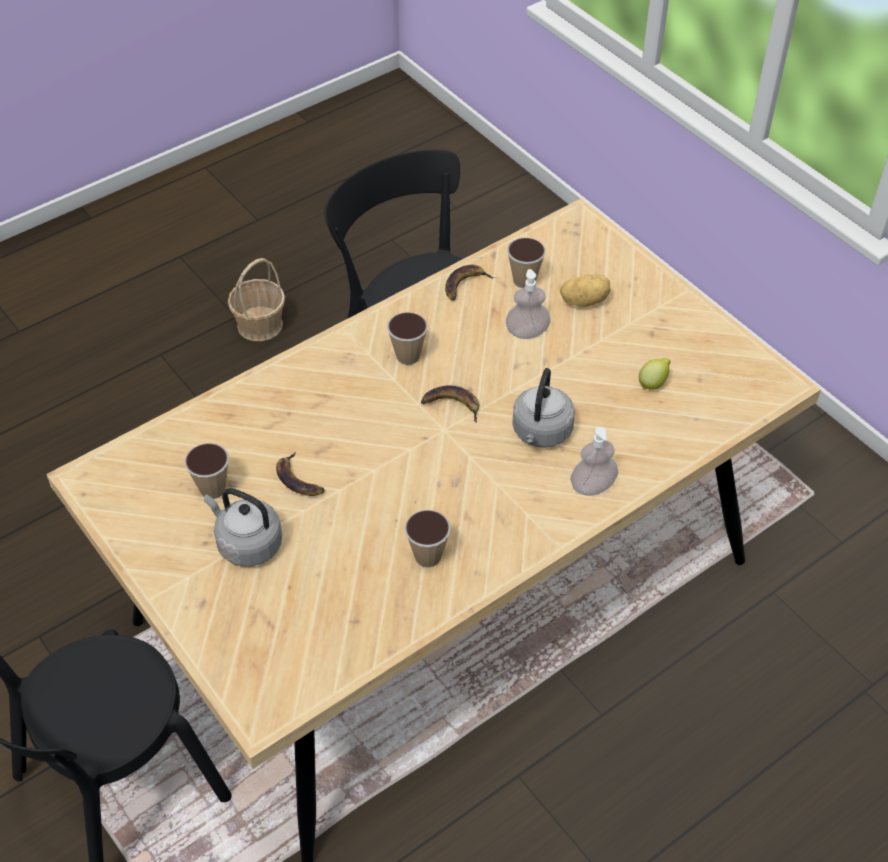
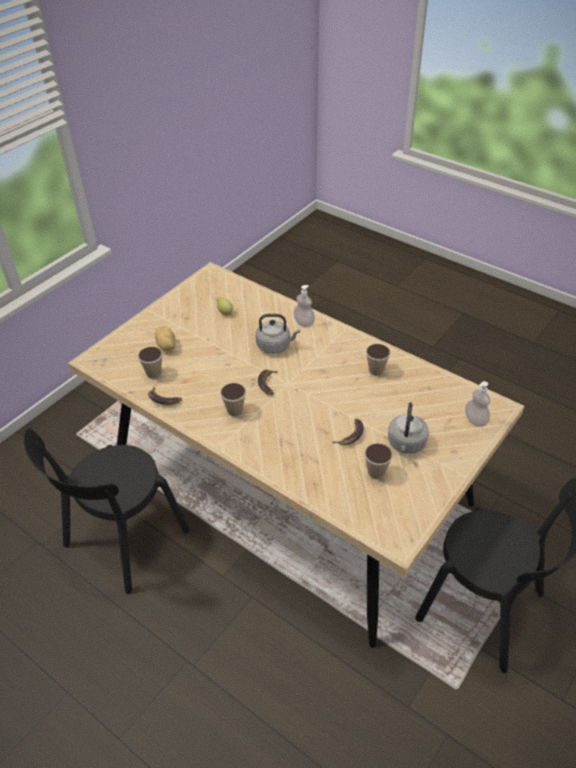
camera: 105 degrees left, 5 degrees down
basket [227,258,285,341] -> none
soap dispenser [506,269,551,339] -> soap dispenser moved to [465,381,490,427]

